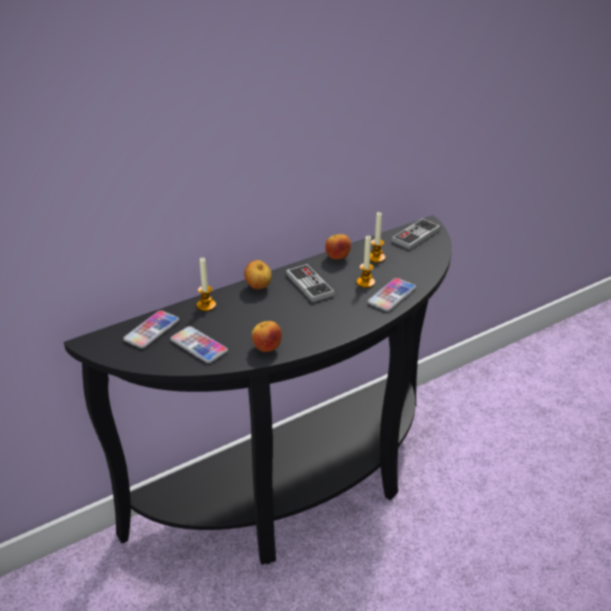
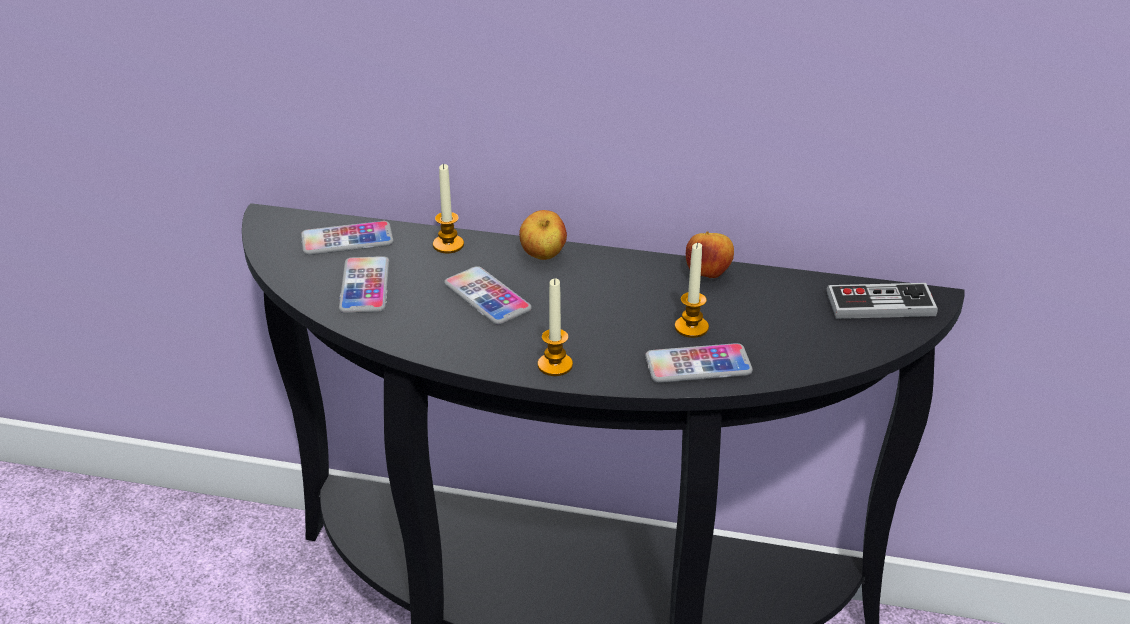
camera: 45 degrees right, 0 degrees up
apple [252,321,282,352] -> none
game controller [286,264,335,302] -> none
candle [370,212,385,263] -> candle moved to [538,279,573,376]
none -> phone [444,266,532,325]

